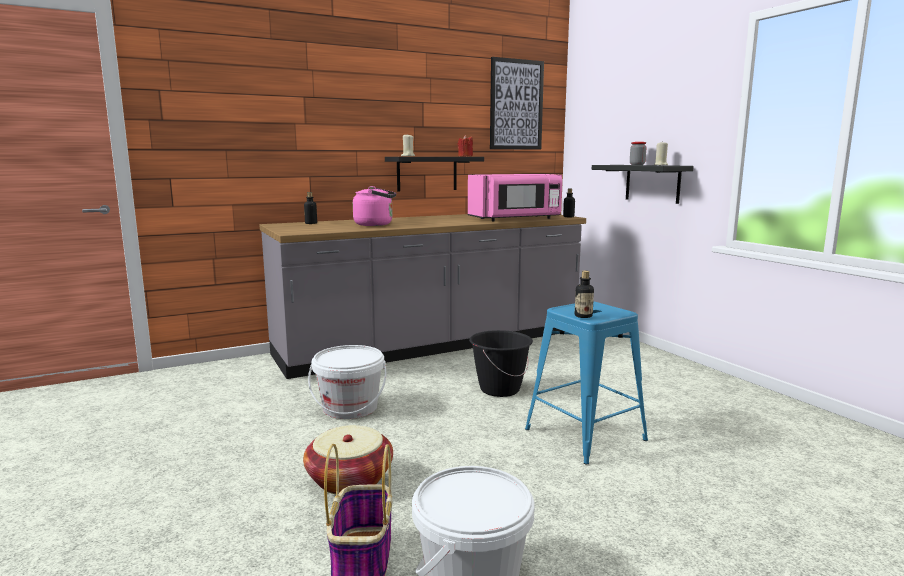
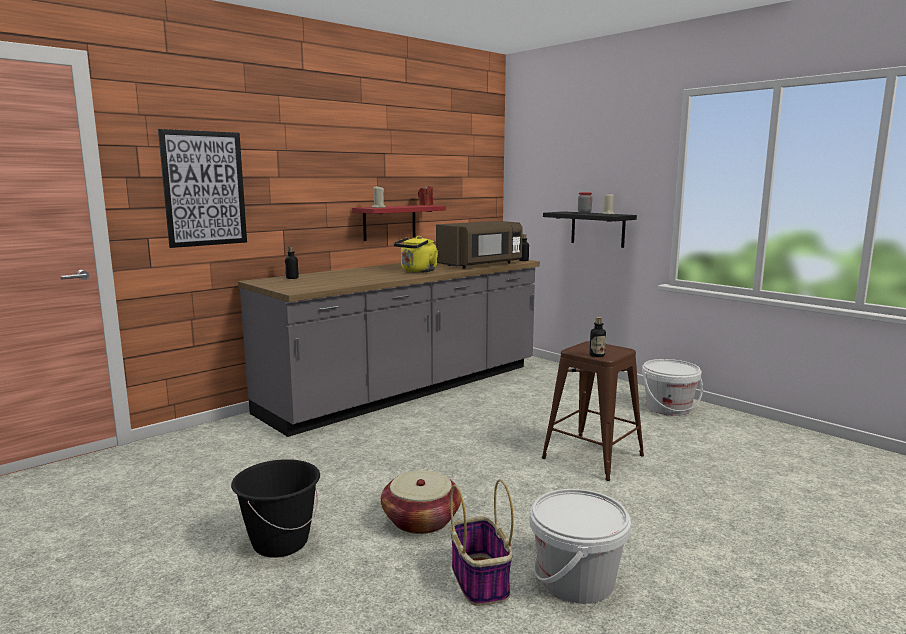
camera: 15 degrees left, 0 degrees up
white bucket [308,345,386,419] -> white bucket moved to [642,359,703,416]
pink kettle [353,186,396,226] -> none
black shelf [385,157,484,191] -> red shelf [352,205,446,241]
pink microwave [468,174,562,221] -> brown microwave [436,221,523,269]
black bucket [469,330,533,397] -> black bucket moved to [231,459,320,558]
picture [490,57,544,150] -> picture moved to [158,129,247,248]
blue stool [525,301,648,465] -> brown stool [542,341,644,481]
none -> yellow kettle [394,236,438,273]

